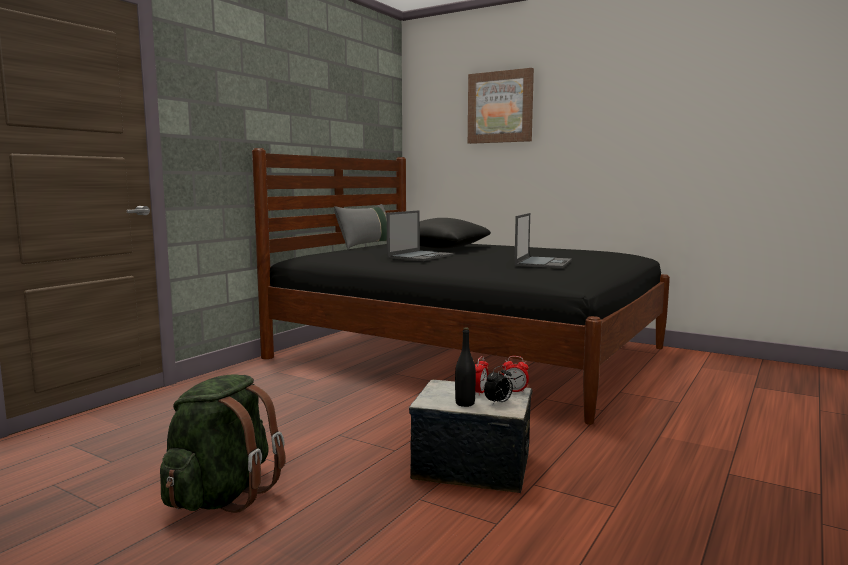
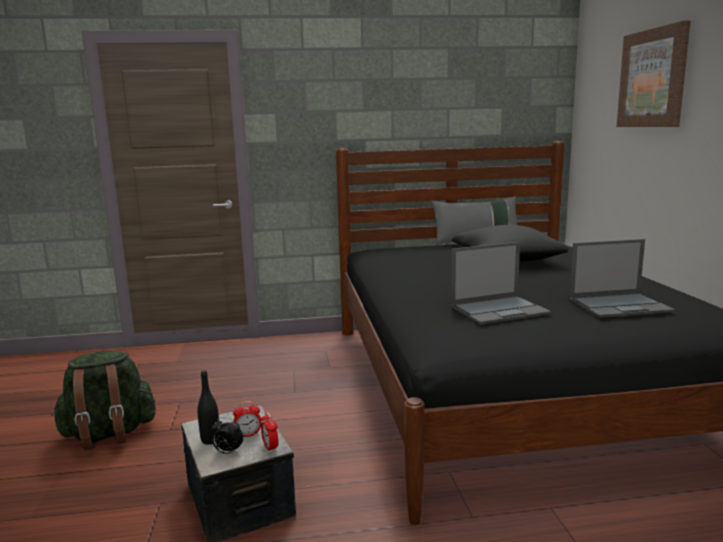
camera: 50 degrees right, 5 degrees up
laptop [387,210,453,261] -> laptop moved to [569,239,675,318]

